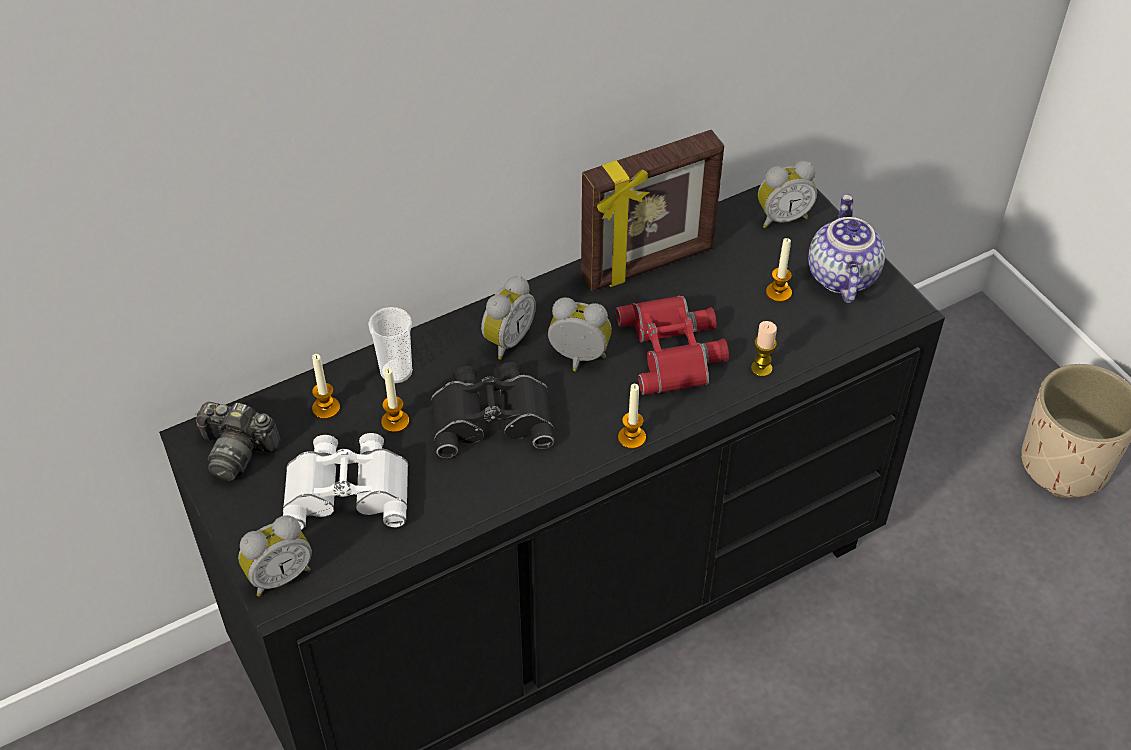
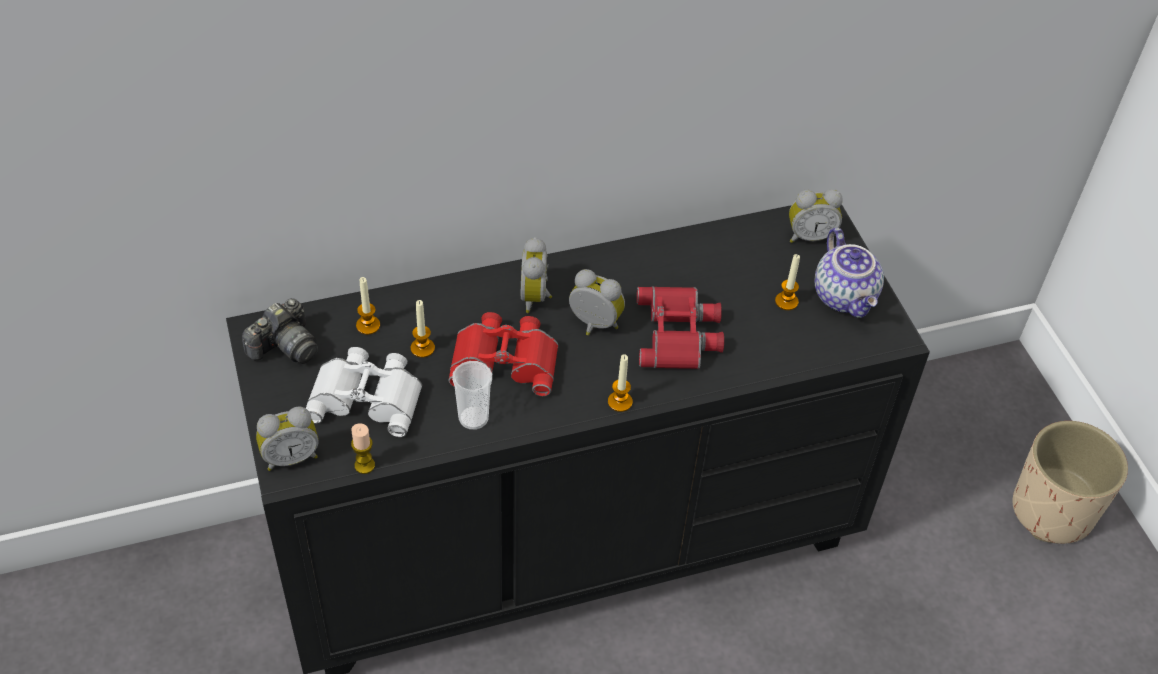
camera: 10 degrees right, 0 degrees up
camera [195,402,281,481] -> camera turned 75 degrees counterclockwise [242,298,318,364]
cup [368,307,413,383] -> cup moved to [452,361,492,430]
black binoculars [431,362,554,458] -> red binoculars [448,312,558,396]
alarm clock [481,276,536,360] -> alarm clock turned 135 degrees clockwise [521,237,552,313]
picture frame [581,130,724,291] -> none
candle [751,321,777,377] -> candle moved to [351,423,375,474]
teapot [808,194,885,303] -> teapot turned 150 degrees clockwise [814,228,884,318]

